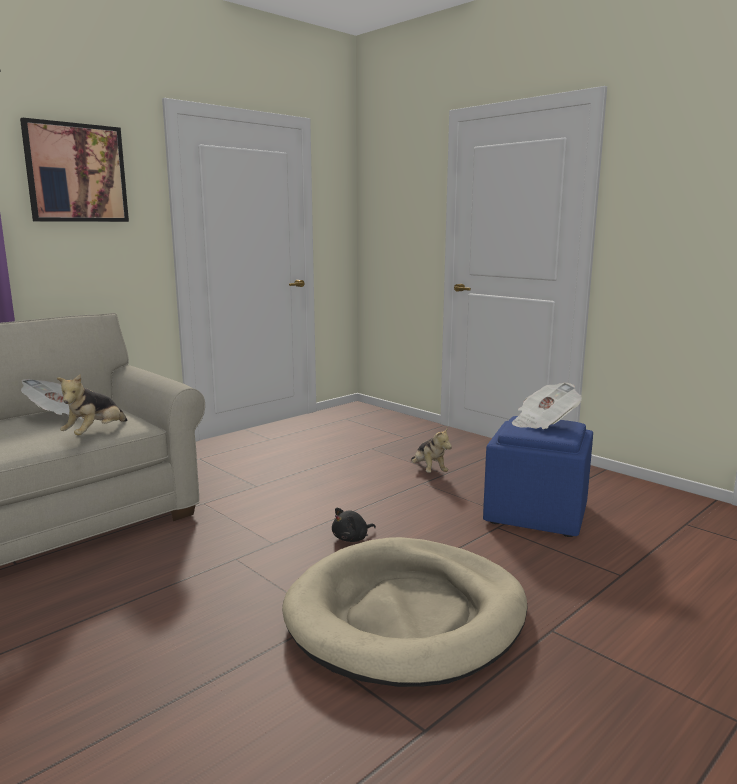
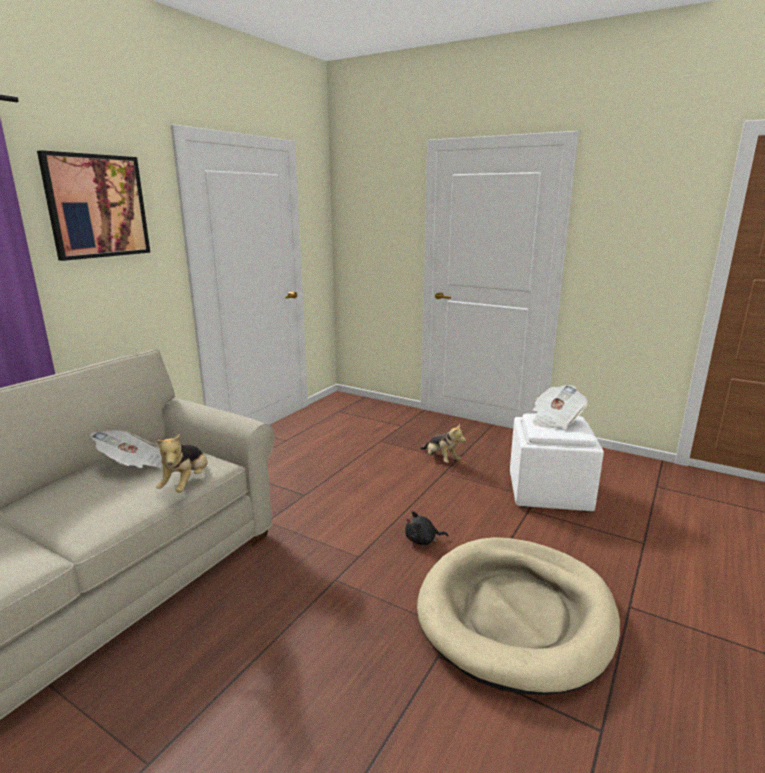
camera: 15 degrees left, 5 degrees up
black plush toy [332,508,376,542] -> black plush toy turned 45 degrees clockwise [405,511,448,545]
blue ottoman [483,416,593,537] -> white ottoman [510,413,604,512]

